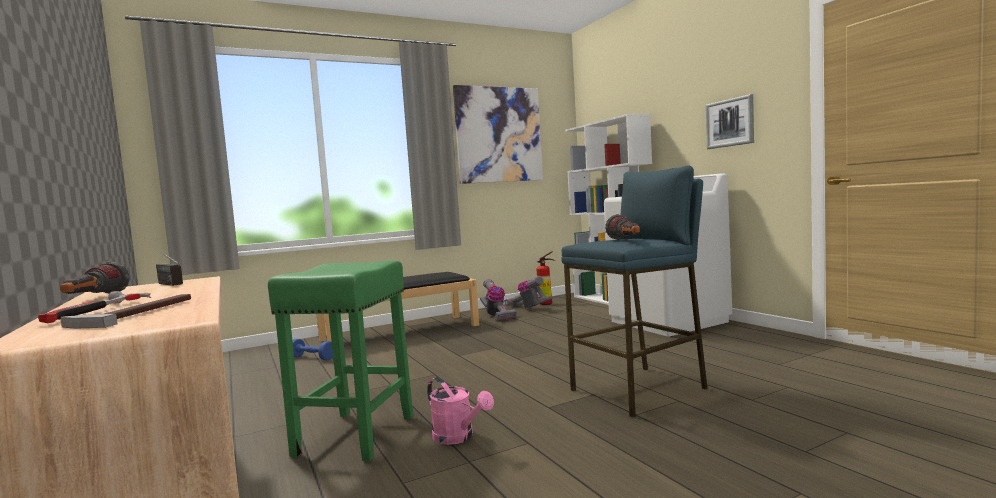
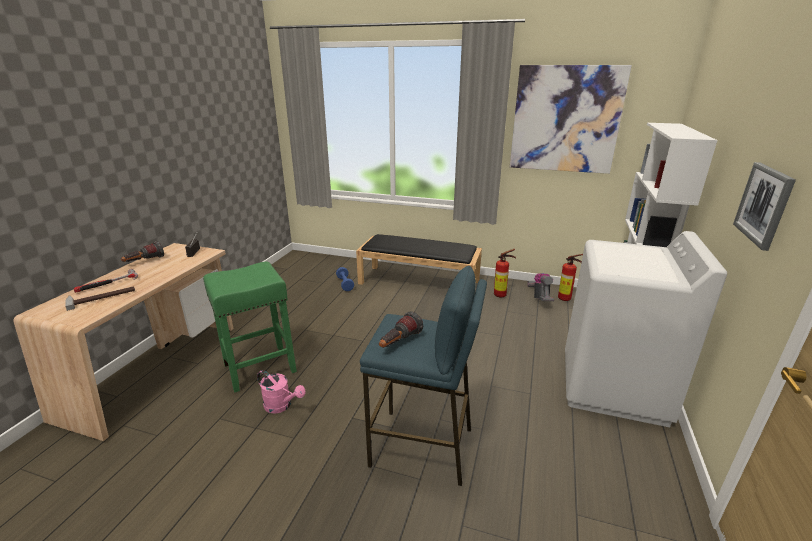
camera: 45 degrees right, 20 degrees up
pink watering can [427,377,494,445] -> pink watering can turned 60 degrees counterclockwise [257,370,306,414]
vacuum cleaner [480,279,517,321] -> fire extinguisher [494,249,516,297]

